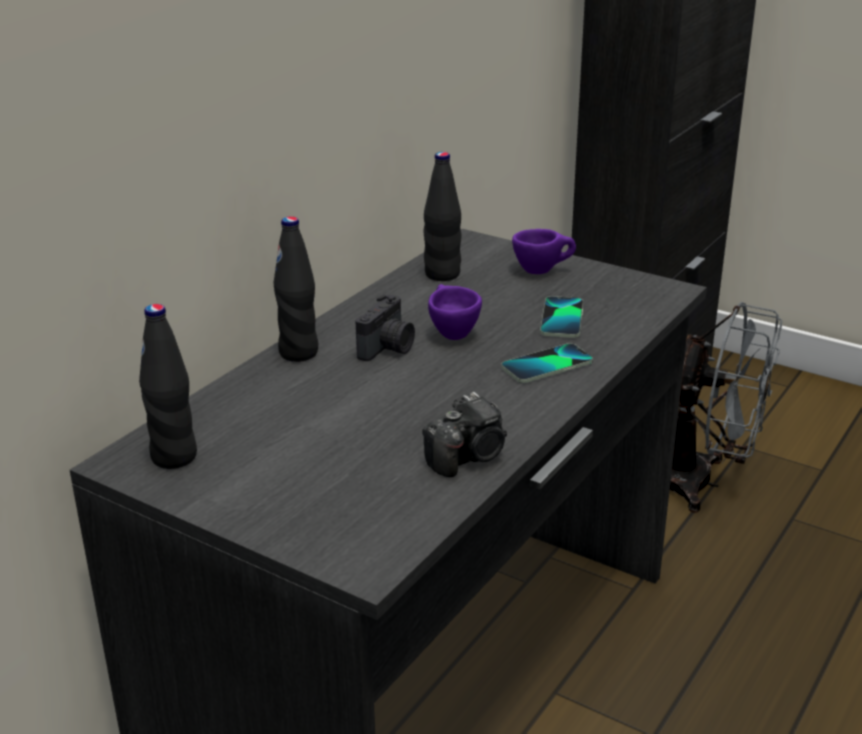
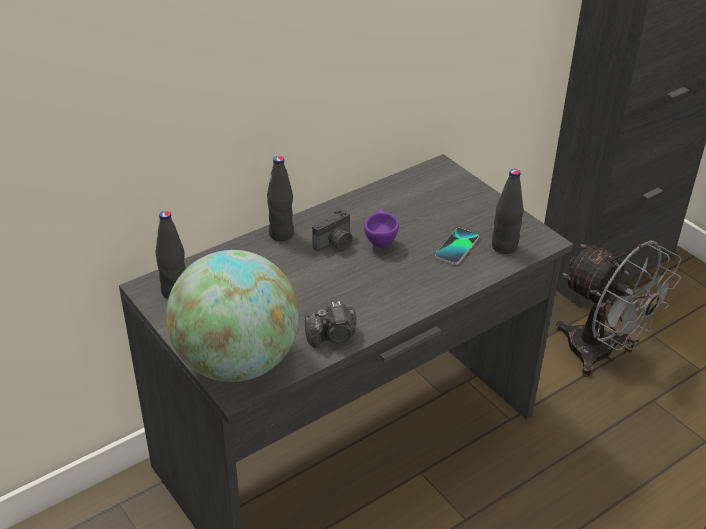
camera: 20 degrees right, 10 degrees up
black bottle [423,152,461,281] -> black bottle moved to [492,169,523,254]
phone [501,343,593,383] -> none
purple cup [512,229,576,274] -> none
none -> globe [166,250,299,382]

